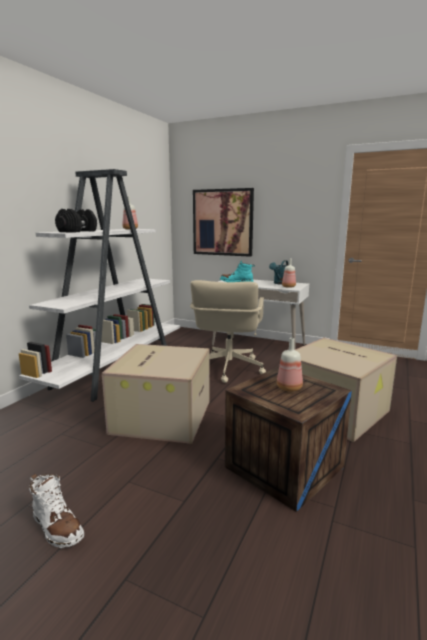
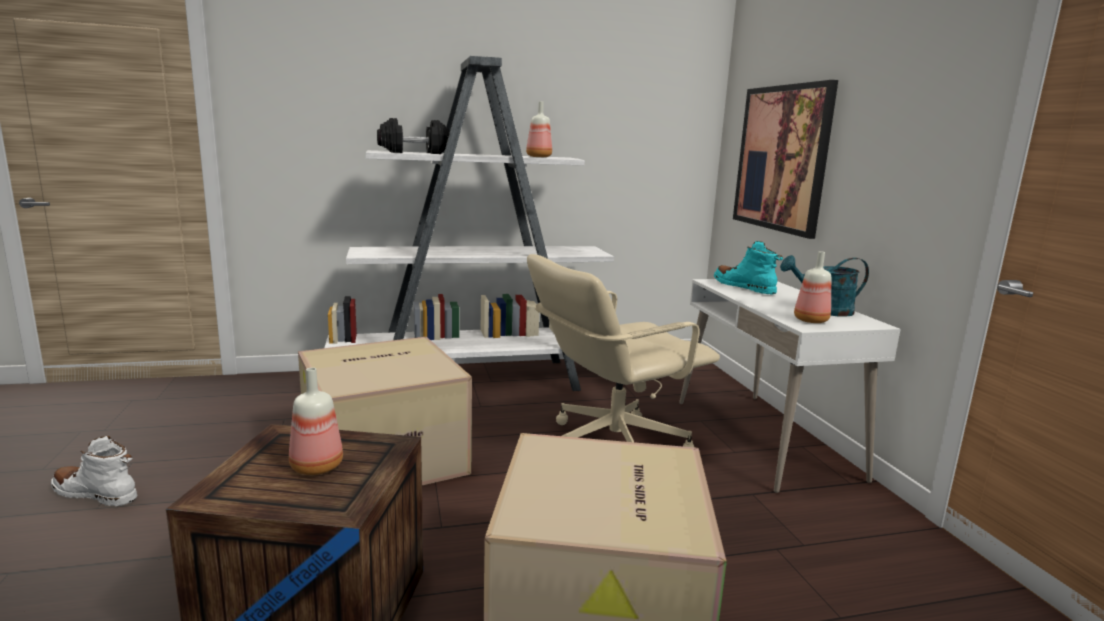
camera: 50 degrees right, 0 degrees up
white boot [29,474,84,548] -> white boot turned 105 degrees clockwise [51,436,138,507]

